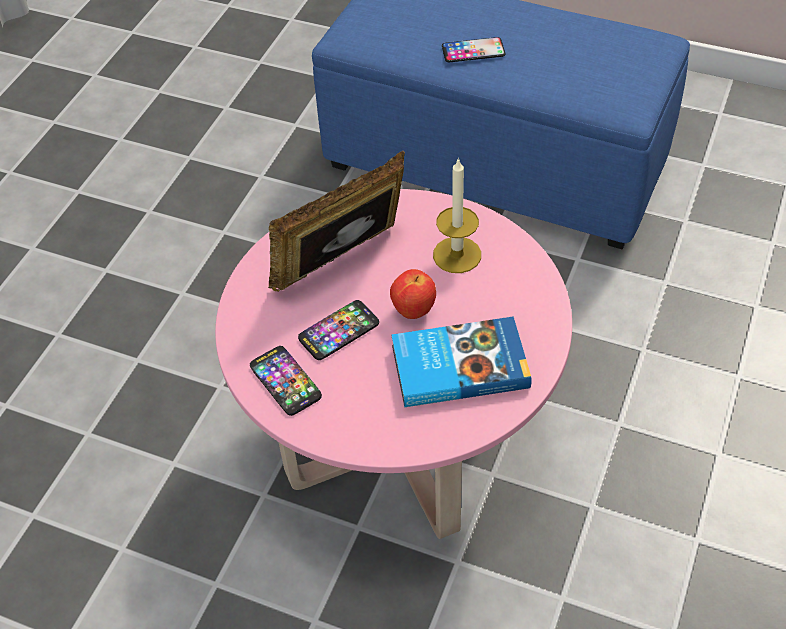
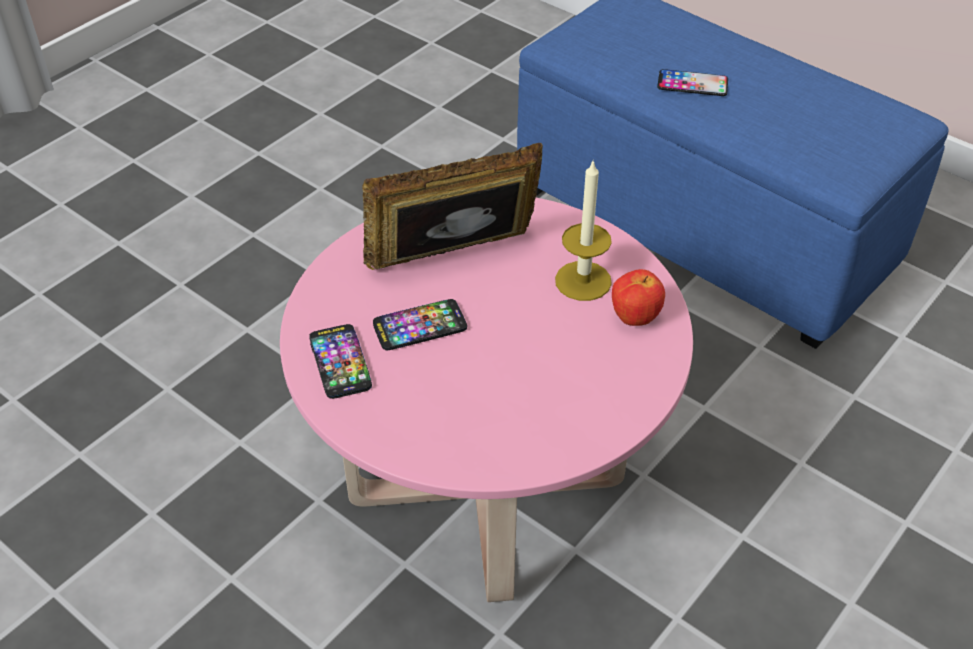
camera: 15 degrees right, 5 degrees down
apple [390,269,436,319] -> apple moved to [612,269,665,326]
book [391,316,532,407] -> none

